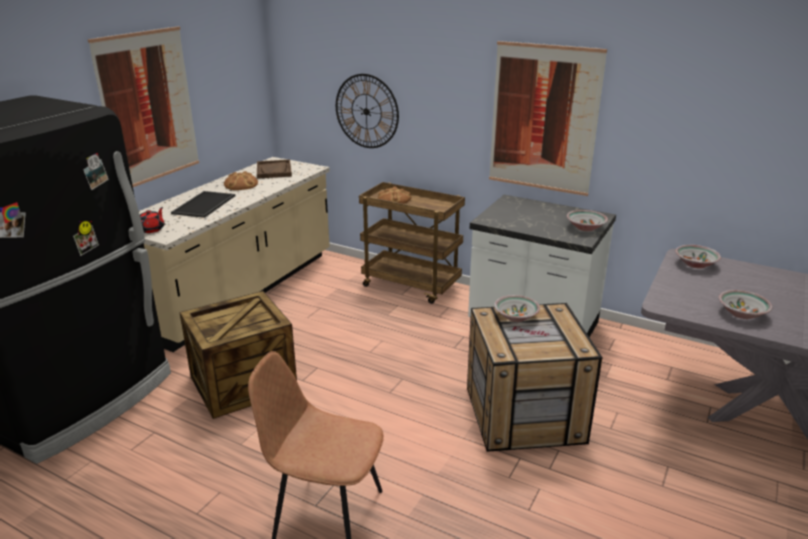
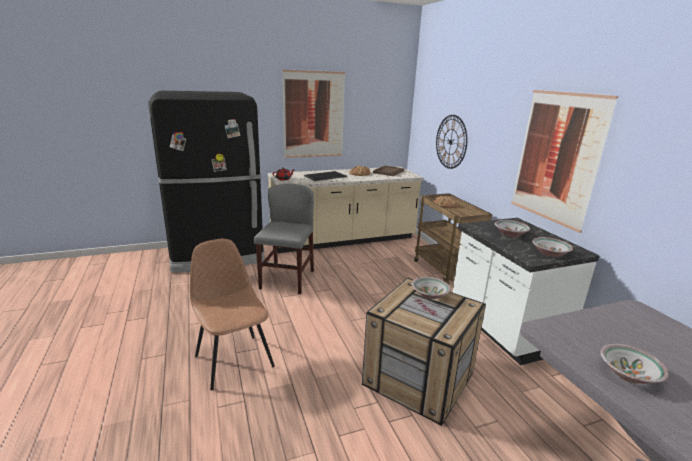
camera: 40 degrees right, 5 degrees down
crate [180,291,297,419] -> grey chair [254,184,314,294]
bowl [675,245,721,269] -> bowl moved to [495,220,530,237]

